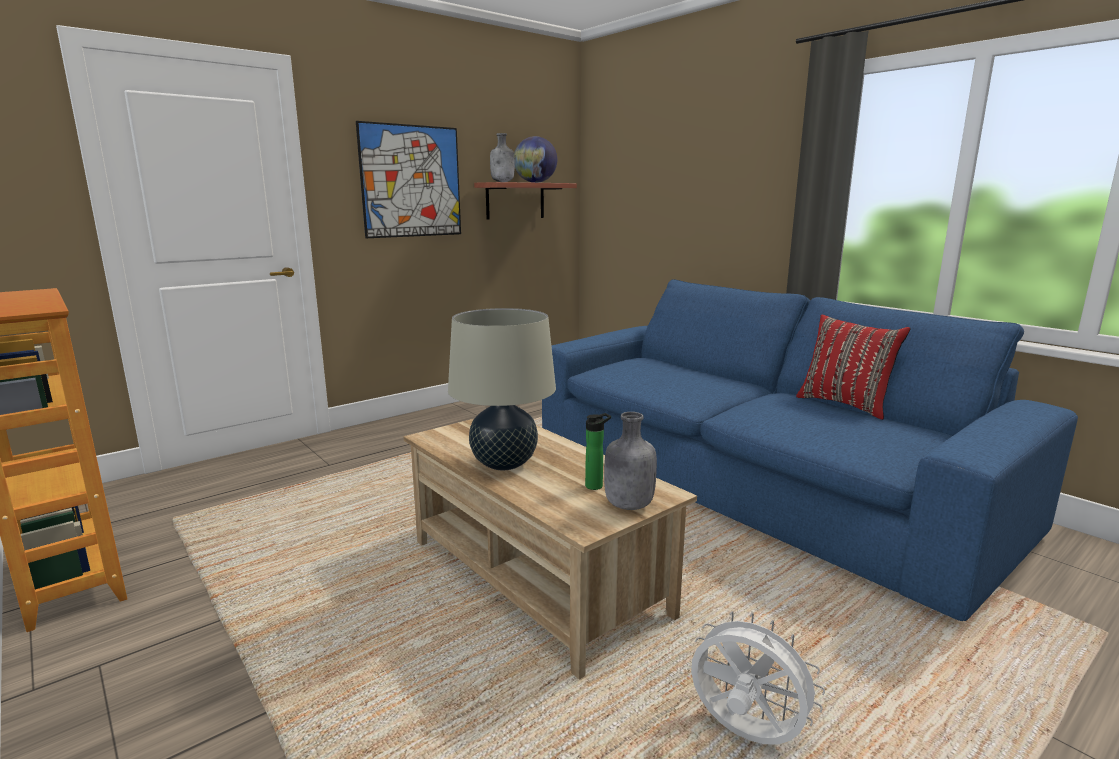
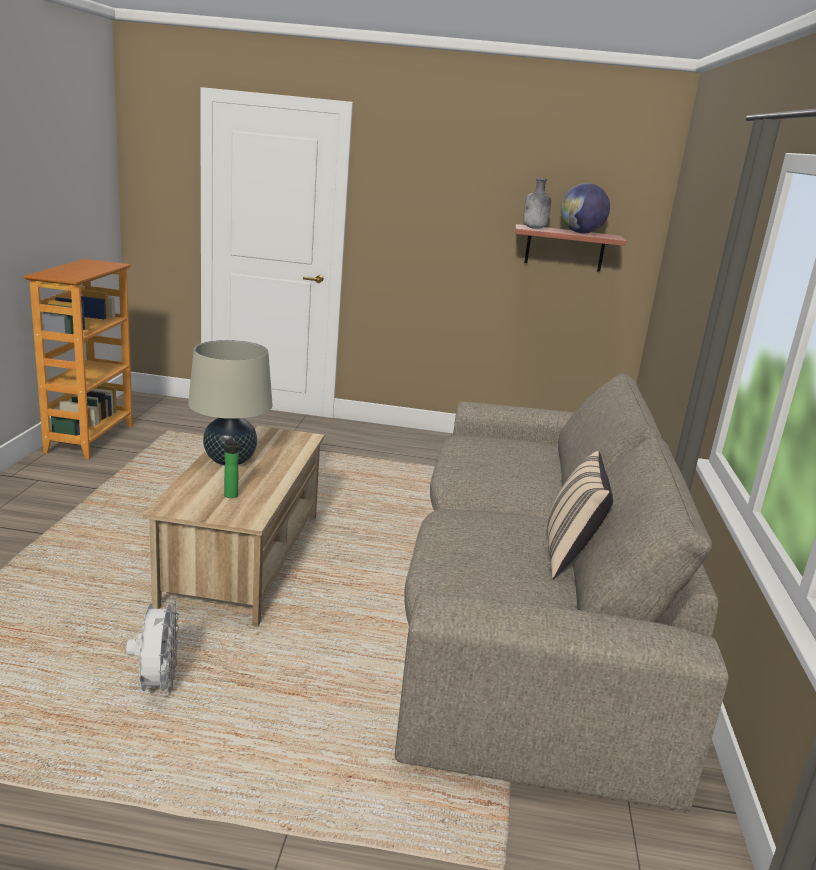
camera: 45 degrees right, 5 degrees up
picture [356,121,461,238] -> none
blue sofa [542,279,1078,621] -> beige sofa [395,373,728,811]
grey bottle [604,412,657,510] -> none
red pillow [796,315,911,420] -> beige pillow [547,451,613,579]

